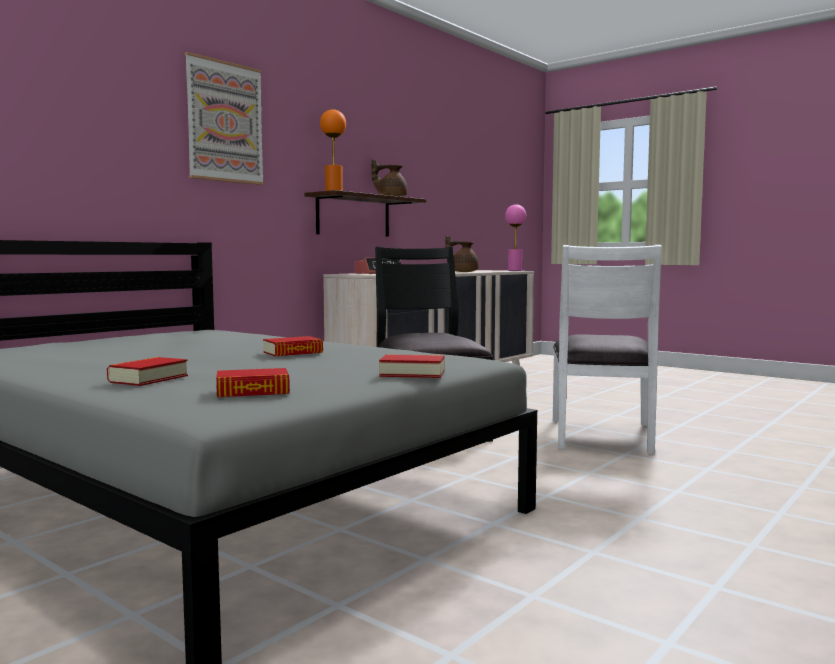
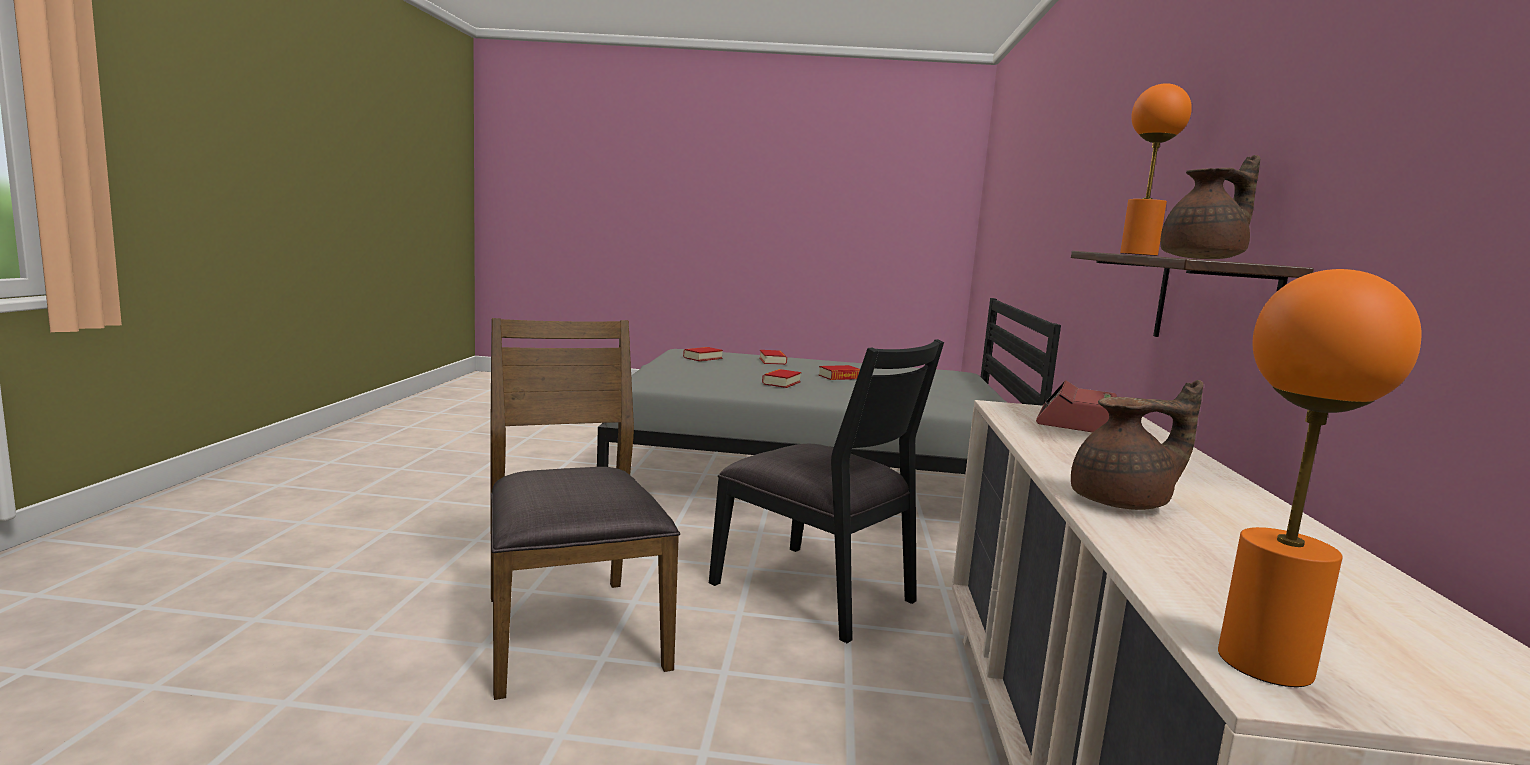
camera: 145 degrees right, 5 degrees up
picture [185,52,264,185] -> none
book [379,354,445,378] -> book moved to [819,365,860,380]
pink table lamp [505,205,526,271] -> orange table lamp [1218,269,1422,687]
white chair [553,245,662,454] -> brown chair [490,318,680,700]

